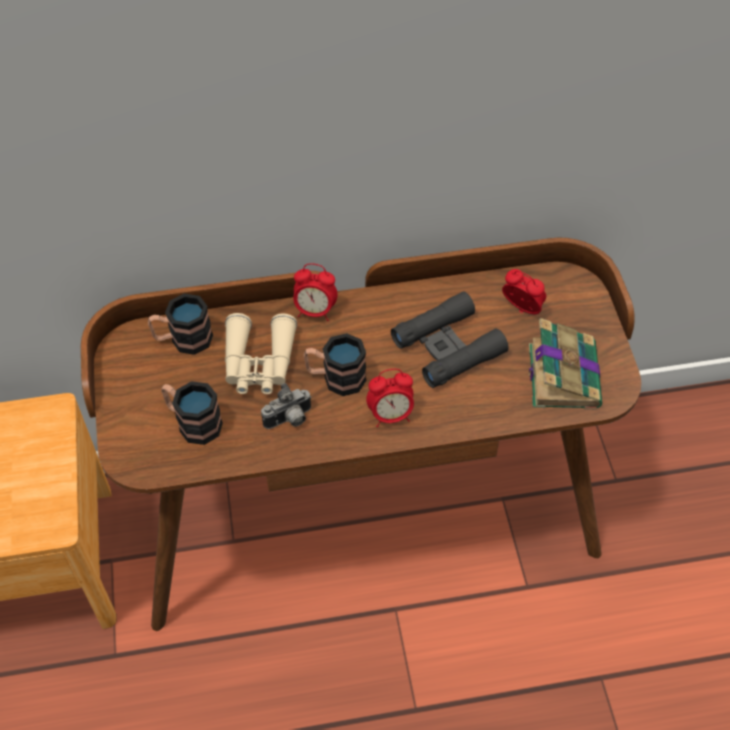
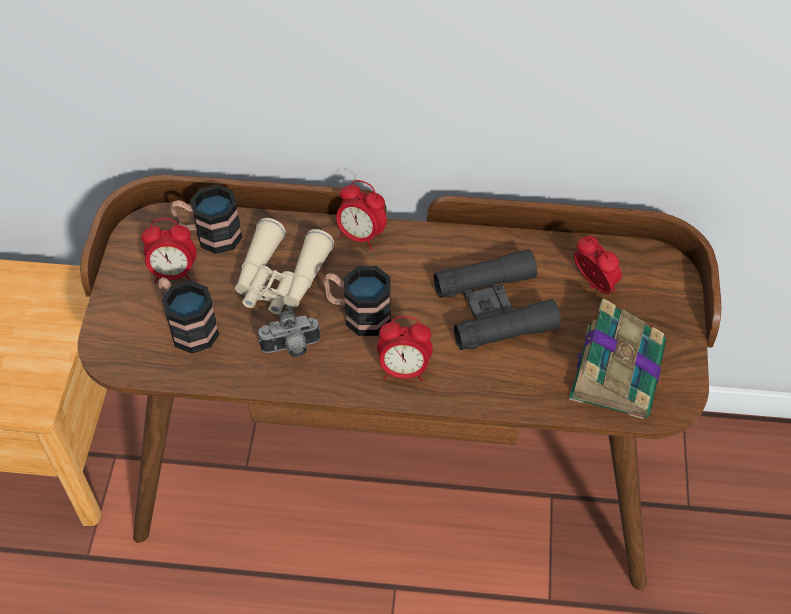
camera: 15 degrees right, 0 degrees up
none -> alarm clock [141,218,197,283]

